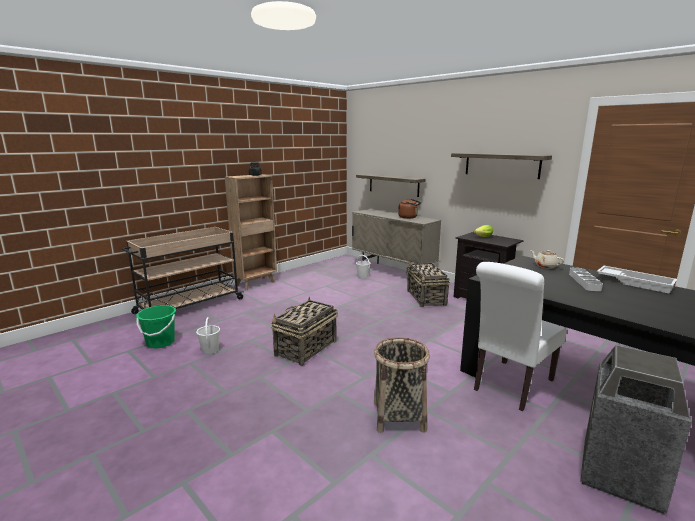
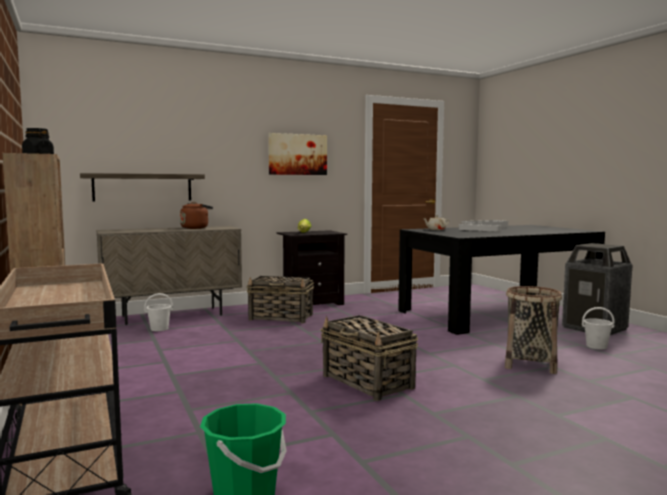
camera: 70 degrees left, 10 degrees down
white bucket [196,317,220,354] -> white bucket moved to [582,307,615,349]
shelf [451,153,552,179] -> picture [268,133,327,175]
white chair [474,262,567,411] -> none

